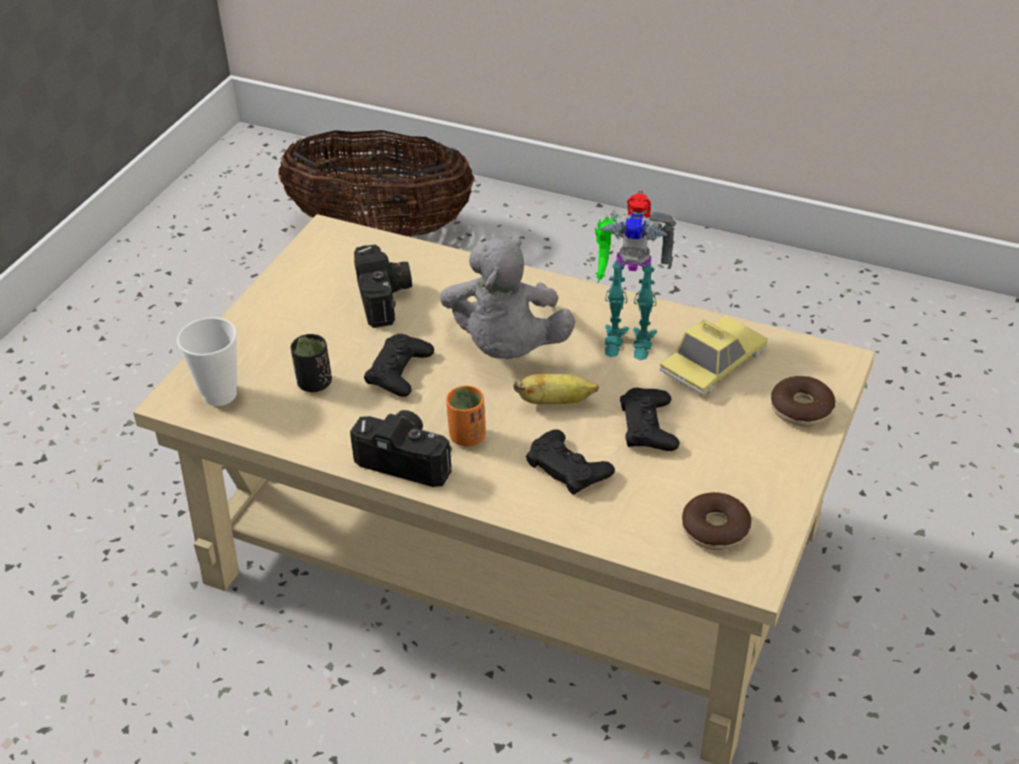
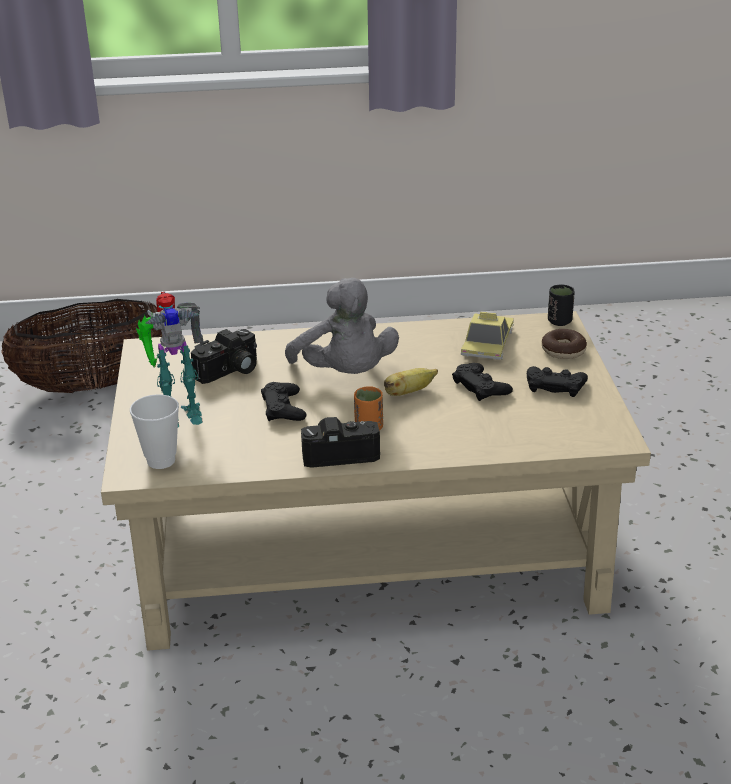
camera: 30 degrees left, 10 degrees down
black cup [291,334,332,392] -> black cup moved to [548,284,575,326]
camera [354,244,412,328] -> camera turned 90 degrees clockwise [191,329,257,384]
black game controller [526,429,615,495] -> black game controller moved to [527,366,588,397]
toy robot [595,191,676,360] -> toy robot moved to [136,291,204,427]
donut [682,492,751,550] -> none

